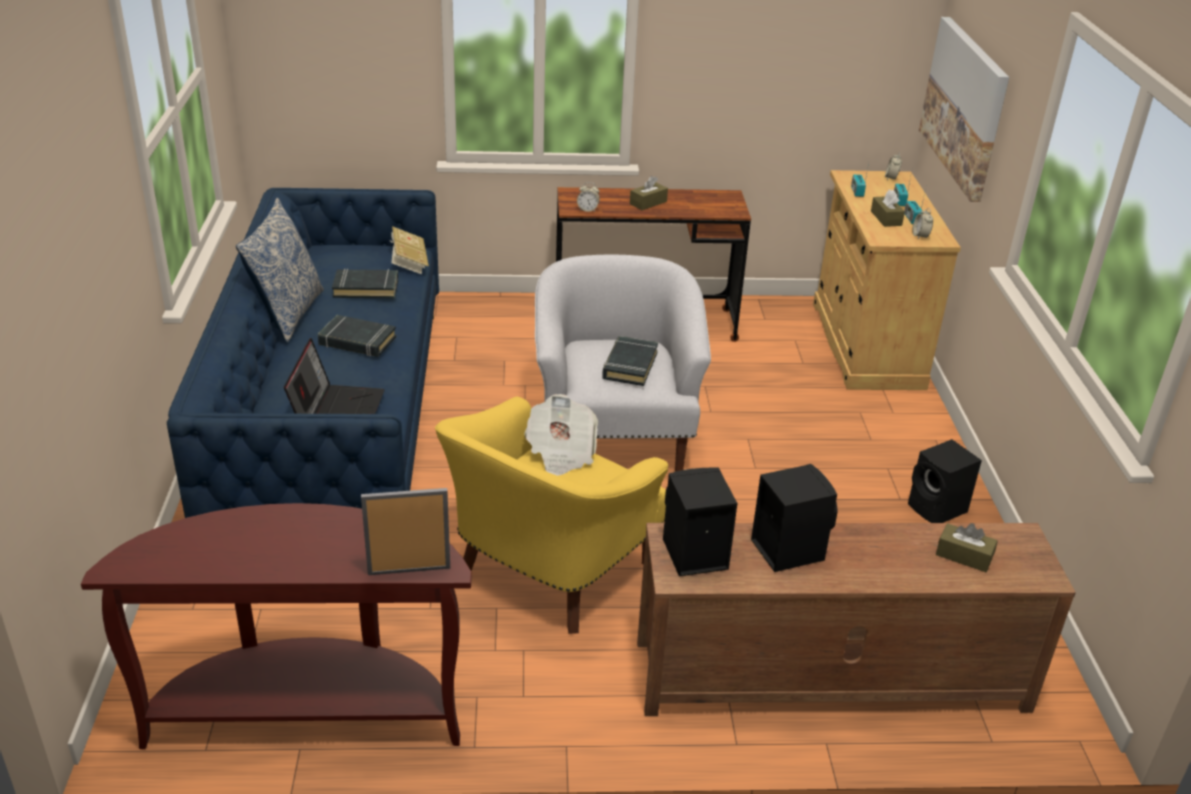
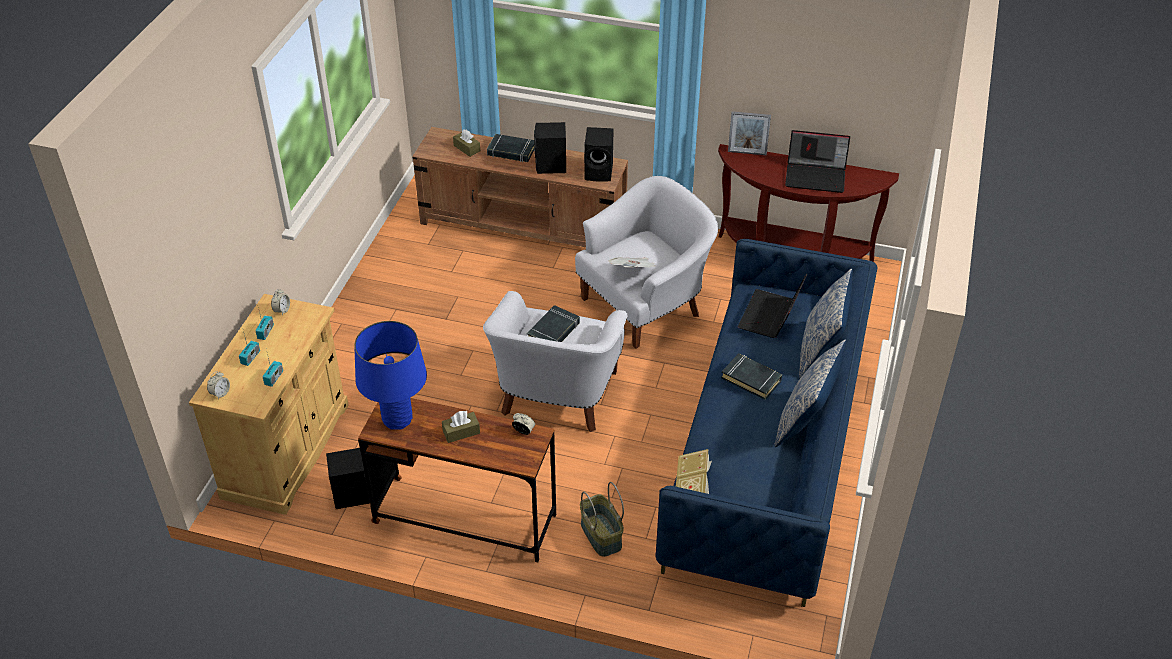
camera: 160 degrees left, 10 degrees up
black book [332,268,398,298] -> black book moved to [487,134,534,162]
yellow armchair [435,396,668,634] -> white armchair [575,176,718,349]
brown tissue box [871,189,905,227] -> none
black speaker [908,439,982,523] -> black speaker moved to [326,448,370,509]
picture [919,17,1009,202] -> none
none -> blue table lamp [354,321,427,430]
none -> basket [580,482,624,557]
none -> laptop [785,130,850,193]
none -> pillow [799,268,853,378]

